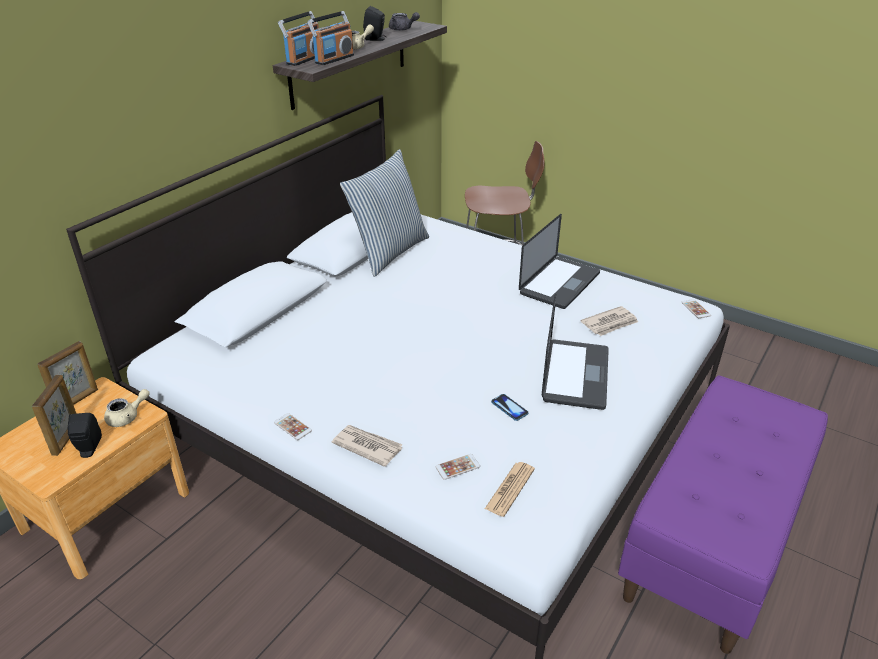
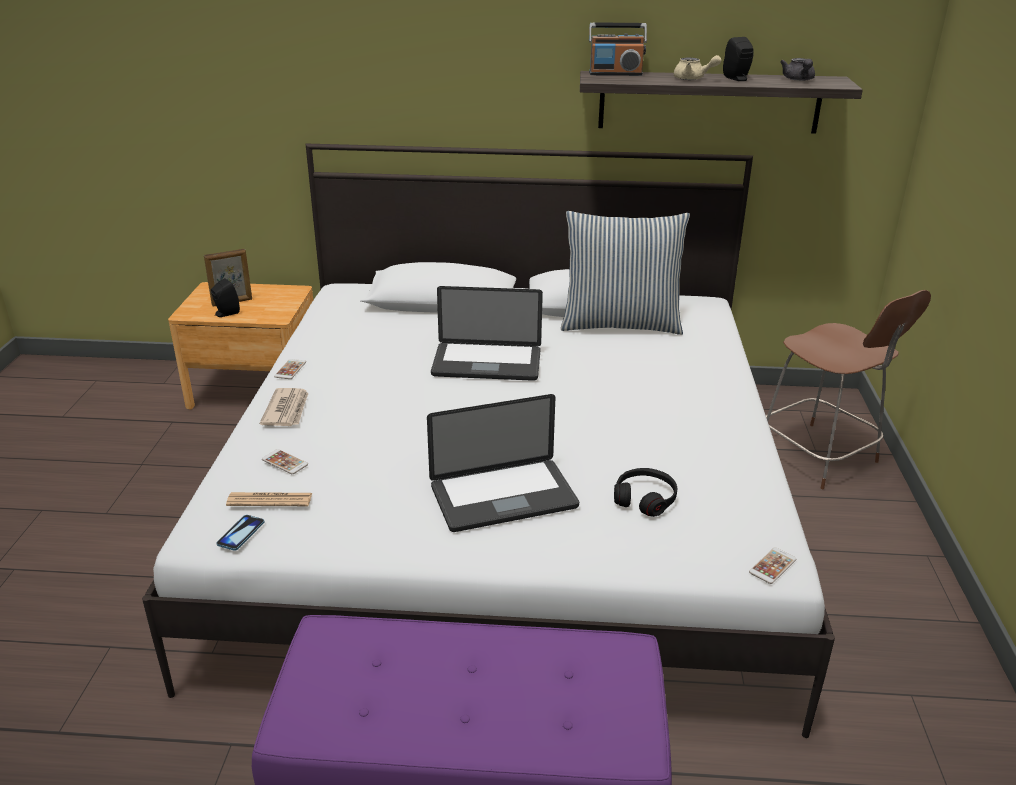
camera: 60 degrees right, 5 degrees down
picture frame [37,341,98,405] -> none
beige teapot [104,389,150,427] -> none
radio [307,11,354,65] -> none
phone [491,394,529,421] -> phone moved to [216,515,264,551]
laptop [519,214,600,309] -> laptop moved to [431,286,543,381]
newspaper [581,306,638,336] -> black headphones [614,468,677,517]

